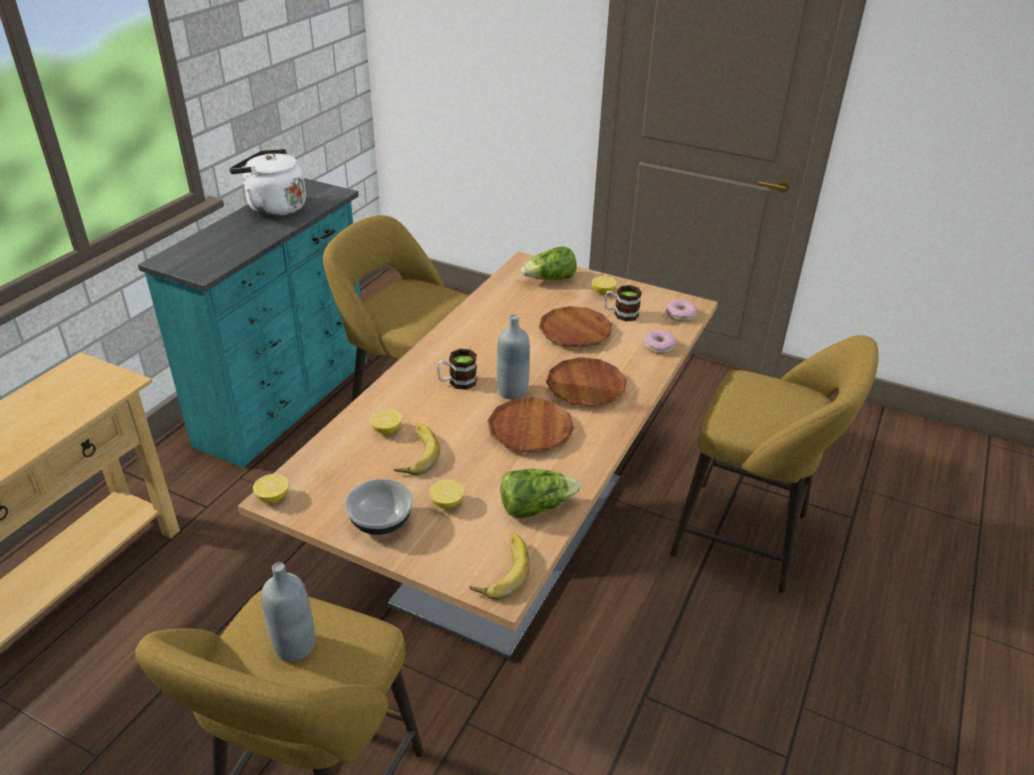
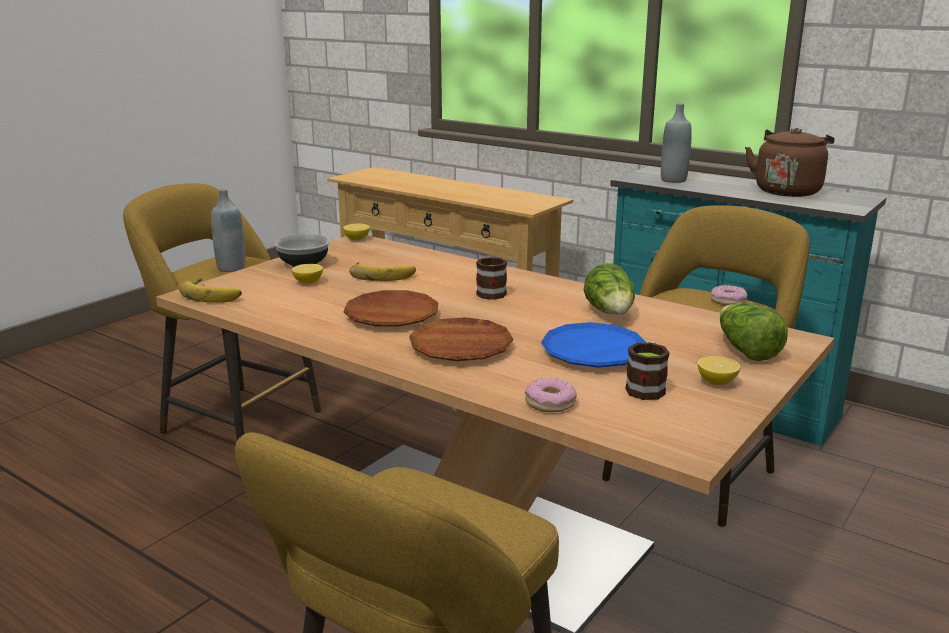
camera: 100 degrees right, 15 degrees down
white kettle [229,149,306,216] -> brown kettle [745,128,835,197]
lemon [370,409,402,434] -> none
grey bottle [497,315,530,399] -> grey bottle moved to [661,103,692,183]
lettuce [500,469,581,518] -> lettuce moved to [584,263,635,315]
brown plate [539,306,612,348] -> blue plate [541,322,647,368]
donut [666,300,697,322] -> donut moved to [711,285,747,306]

